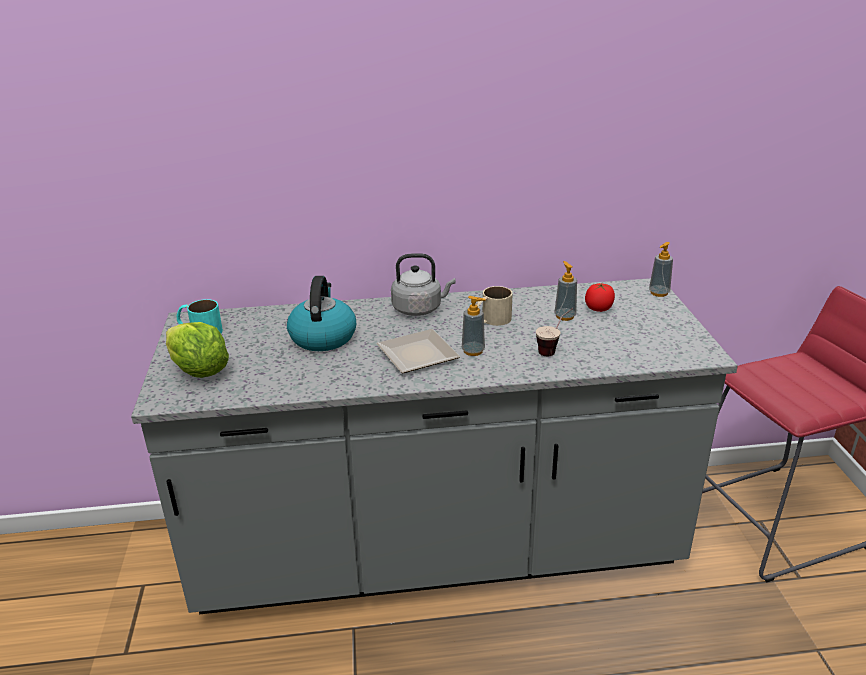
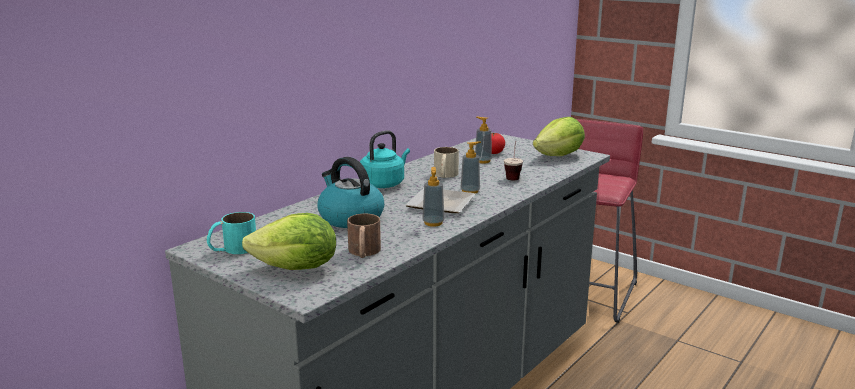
camera: 45 degrees left, 10 degrees down
grey kettle [391,253,456,316] -> turquoise kettle [360,130,410,188]
soap dispenser [649,242,673,297] -> soap dispenser moved to [422,167,444,227]
none -> brown mug [347,214,381,258]
none -> lettuce [533,117,585,156]

